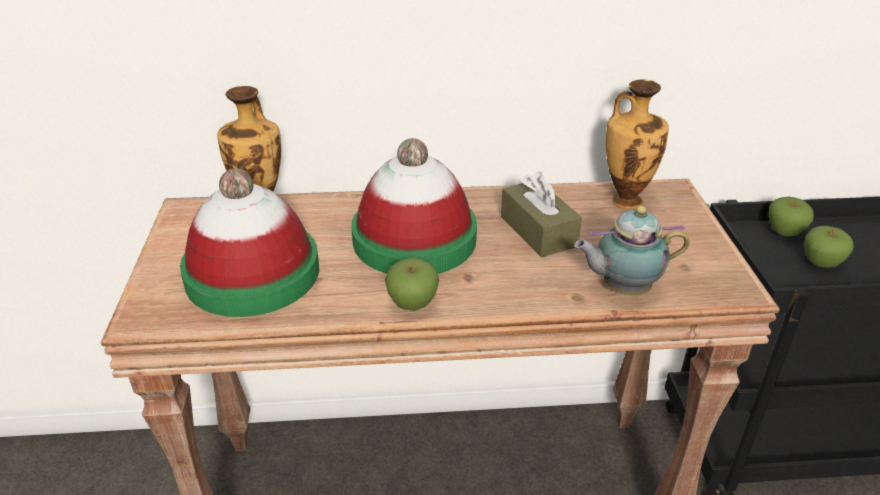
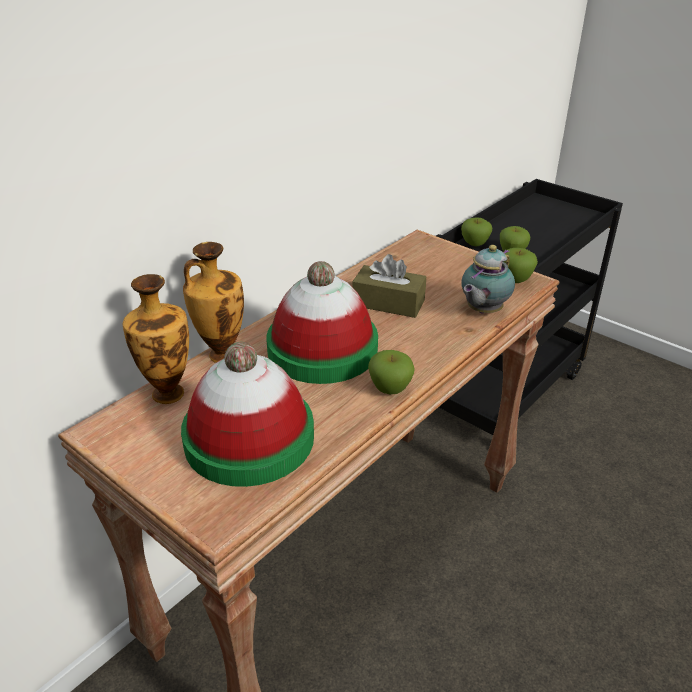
camera: 45 degrees left, 0 degrees up
vase [606,79,669,209] -> vase moved to [183,242,244,363]
none -> apple [503,248,538,283]

